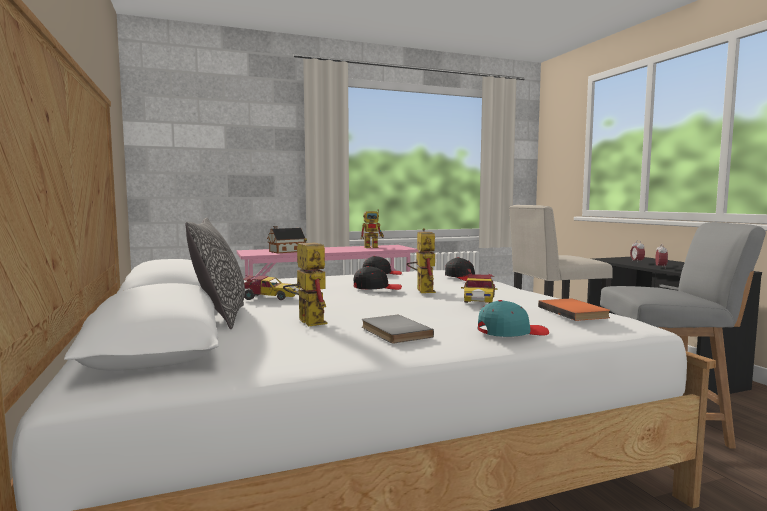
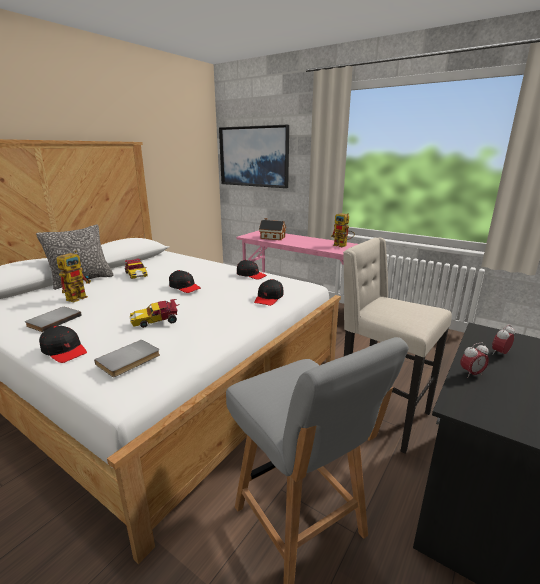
camera: 55 degrees right, 15 degrees up
toy robot [407,228,436,293] -> none
turquoise cap [478,300,549,337] -> black cap [39,326,87,363]
orange book [538,298,610,321] -> grey book [94,340,160,377]
none -> picture [219,125,289,188]

